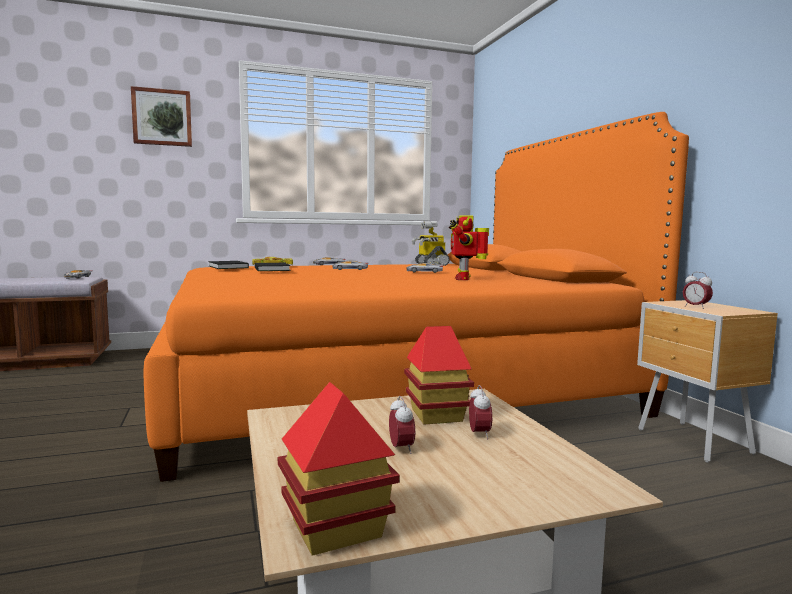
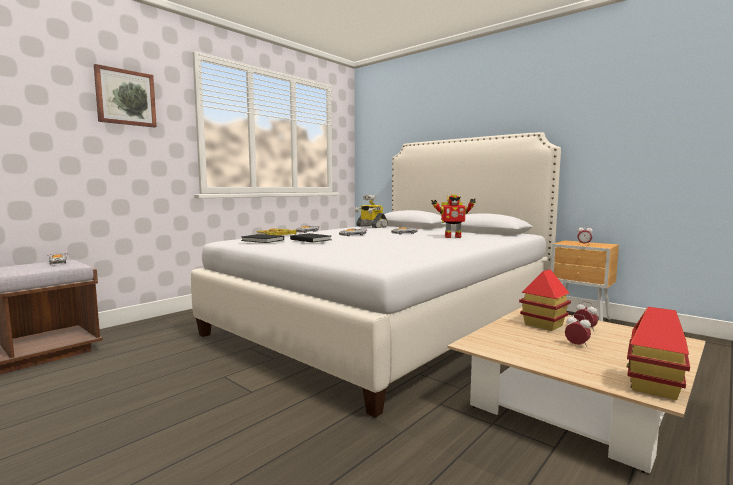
camera: 30 degrees left, 0 degrees up
orange bed [144,112,689,482] -> white bed [191,132,561,418]
toy robot [449,215,489,280] -> toy robot turned 60 degrees counterclockwise [431,195,476,238]

